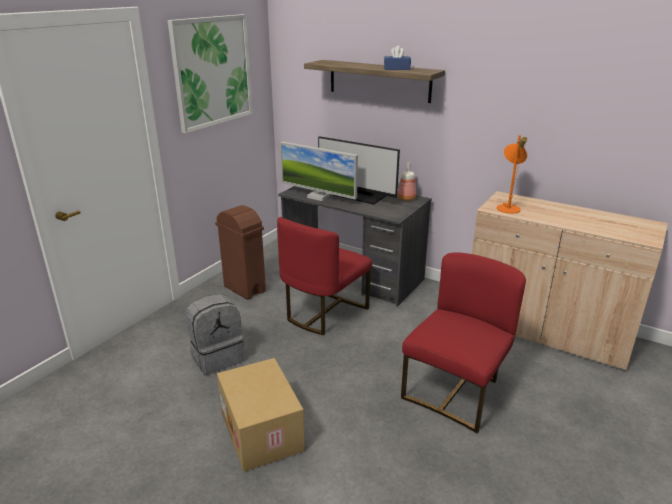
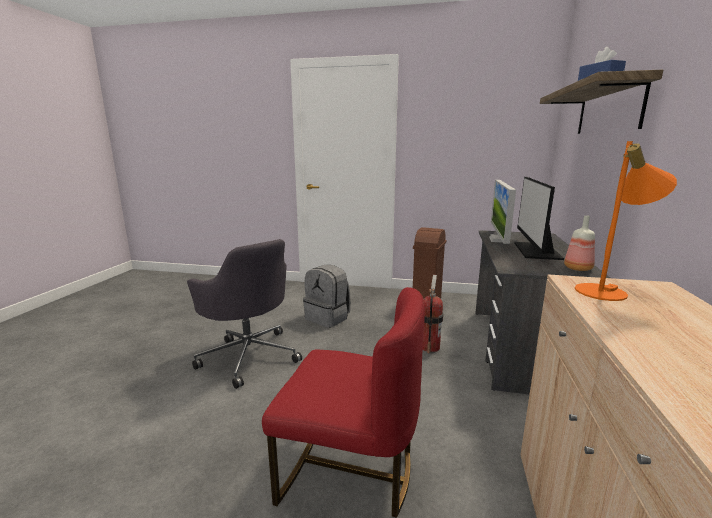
camera: 70 degrees right, 10 degrees down
picture [167,14,253,134] -> none
cardboard box [217,358,305,472] -> grey office chair [187,239,302,389]
red chair [277,217,372,335] -> fire extinguisher [423,275,443,353]

